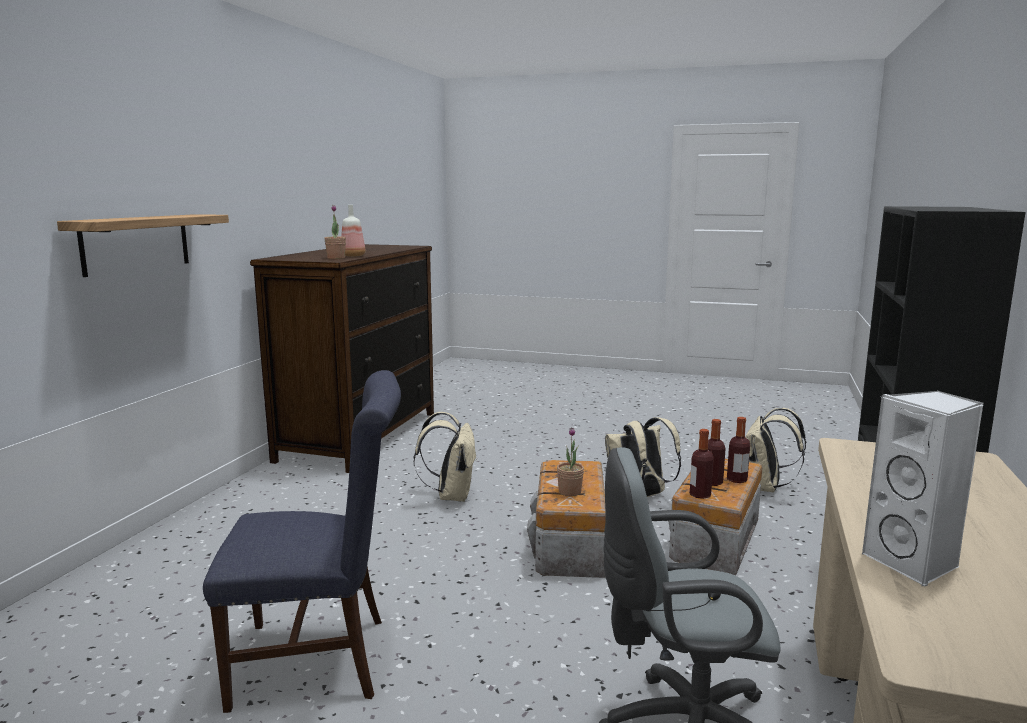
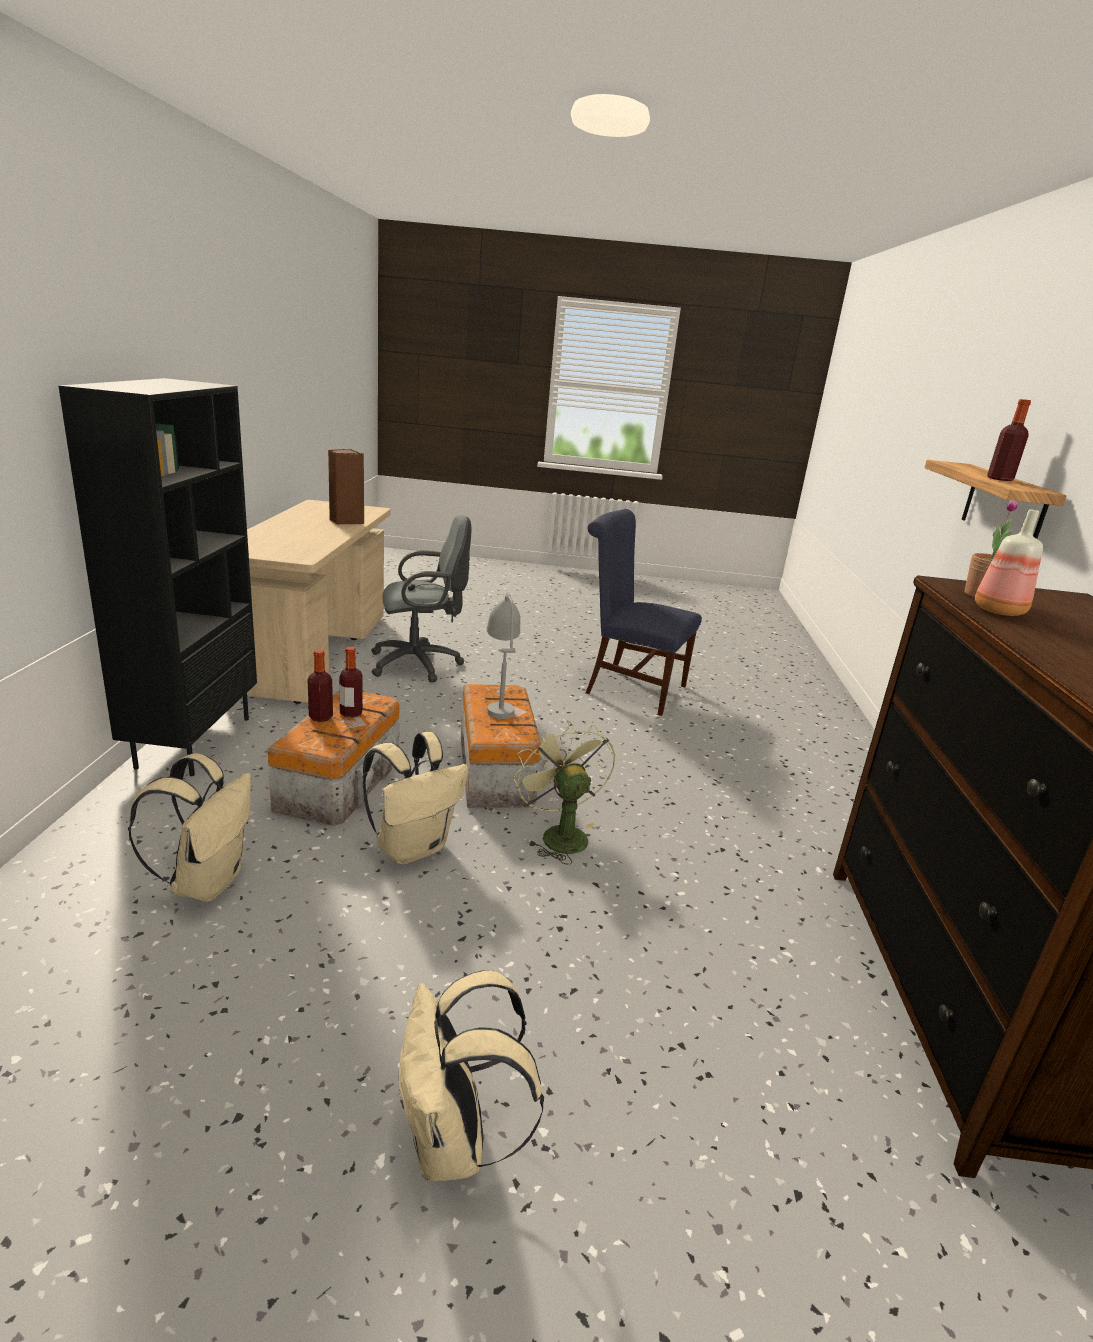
camera: 165 degrees right, 10 degrees up
blue chair [203,370,401,713] -> blue chair turned 45 degrees clockwise [585,509,702,716]
beige backpack [413,412,477,502] -> beige backpack moved to [397,970,544,1181]
potted plant [557,428,584,496] -> grey table lamp [486,592,520,719]
bottle [690,429,714,499] -> bottle moved to [987,399,1031,481]
white speaker [862,391,983,587] -> brown speaker [328,449,364,524]
none -> green fan [514,720,615,864]

